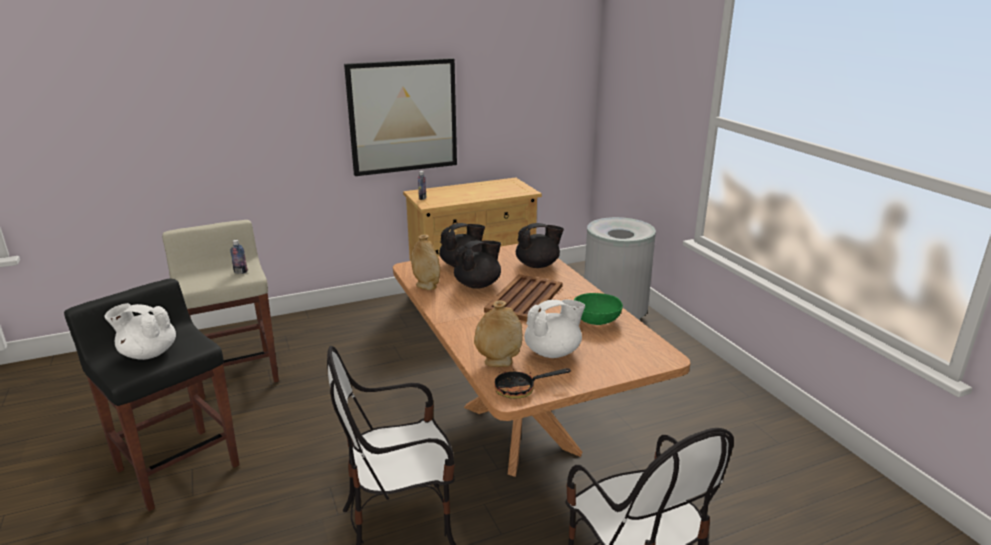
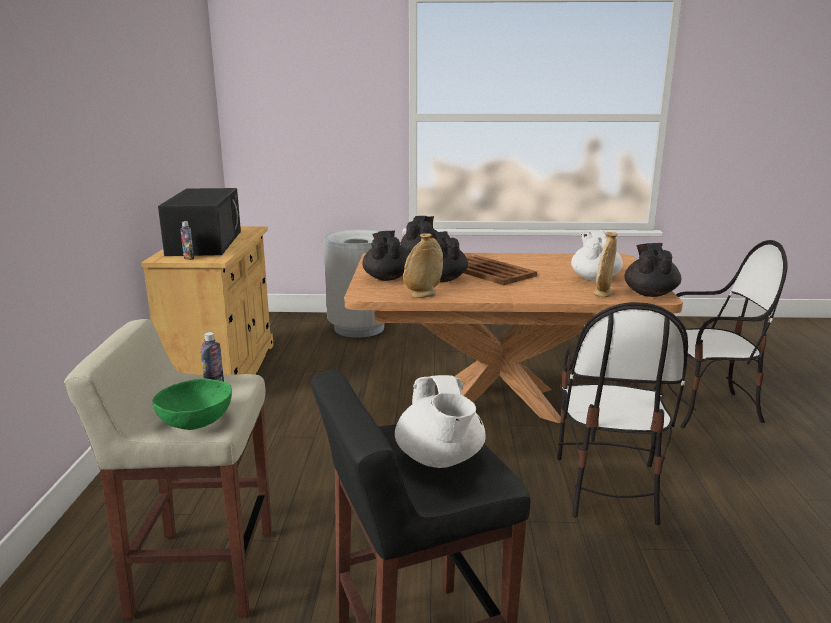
camera: 65 degrees left, 5 degrees down
white teapot [104,303,176,360] -> white teapot turned 45 degrees counterclockwise [395,375,486,468]
picture [344,58,457,176] -> none
frying pan [495,363,571,399] -> black teapot [625,243,681,297]
green bowl [574,293,623,325] -> green bowl moved to [152,378,232,430]
none -> black microwave [158,188,241,256]

